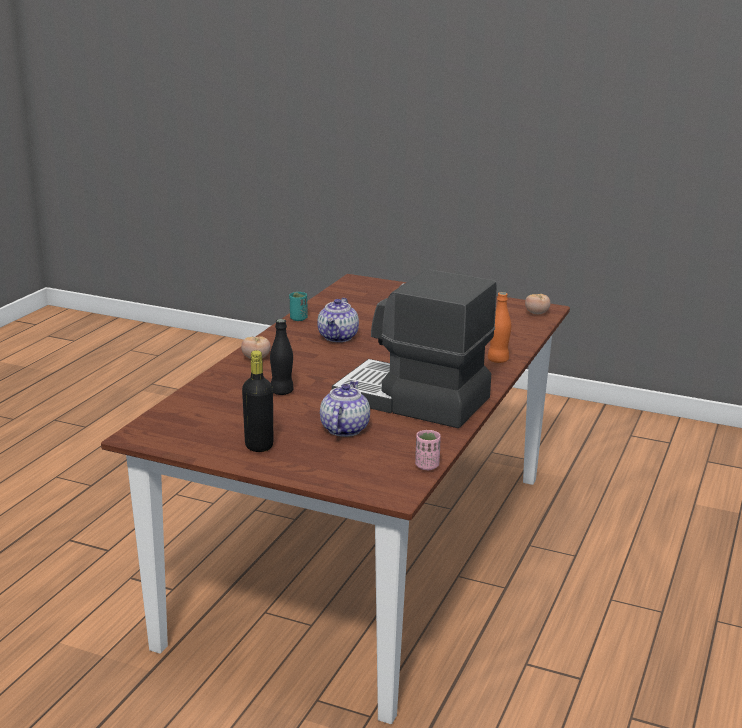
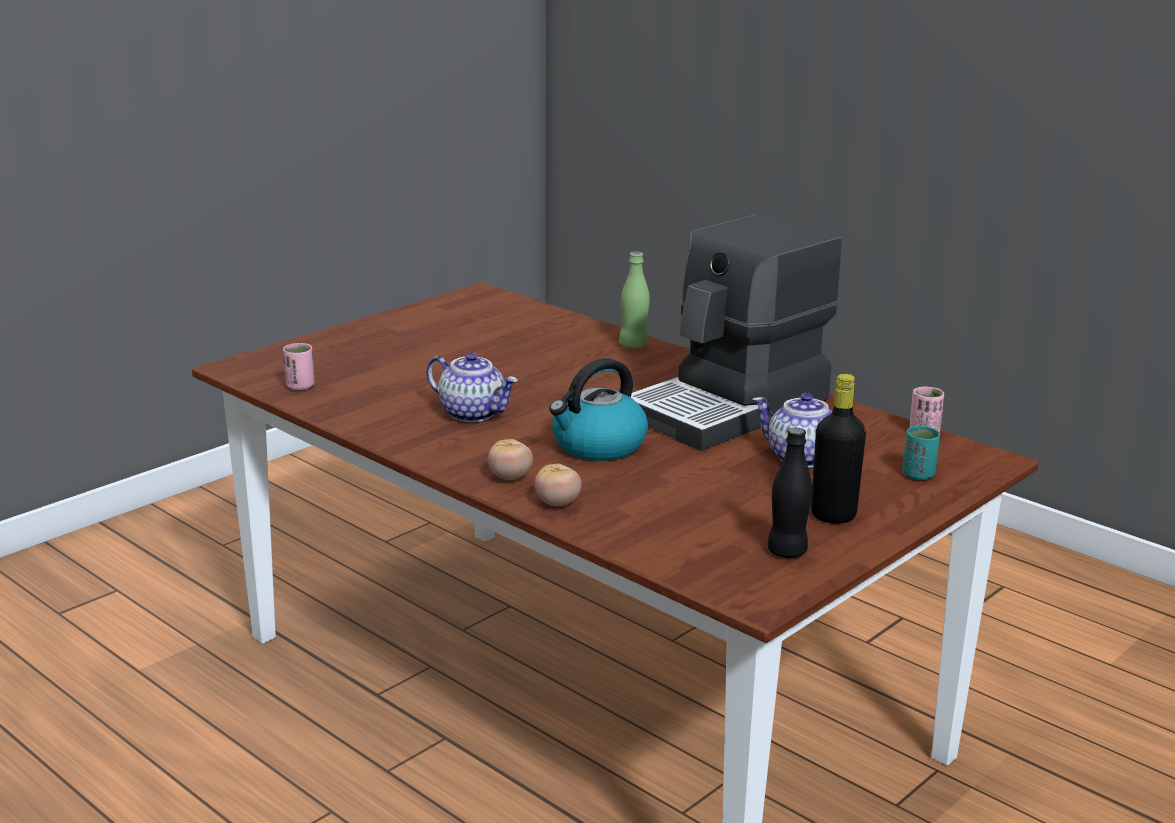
camera: 70 degrees left, 0 degrees up
black bottle [270,319,294,395] -> black bottle moved to [767,428,812,558]
turquoise cup [289,292,308,321] -> turquoise cup moved to [902,426,940,480]
orange bottle [488,292,511,363] -> green bottle [619,252,650,349]
tomato [525,294,551,314] -> tomato moved to [535,464,582,506]
none -> pink cup [283,343,314,390]
none -> kettle [549,358,648,461]

